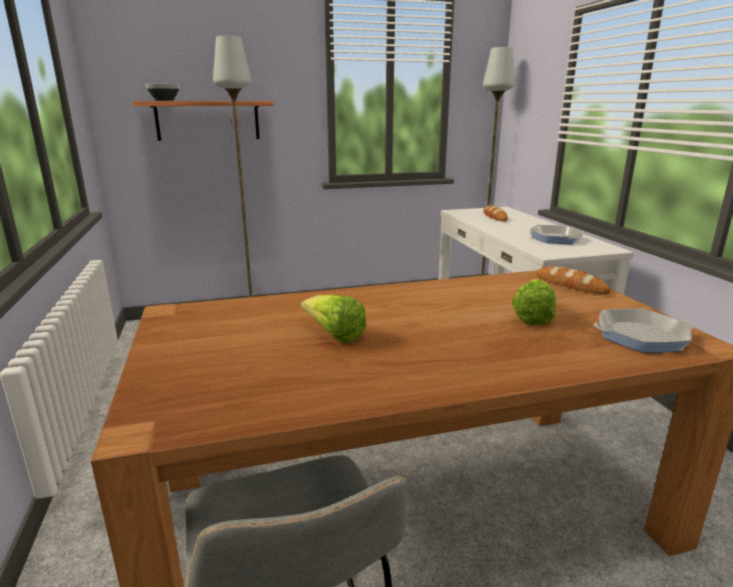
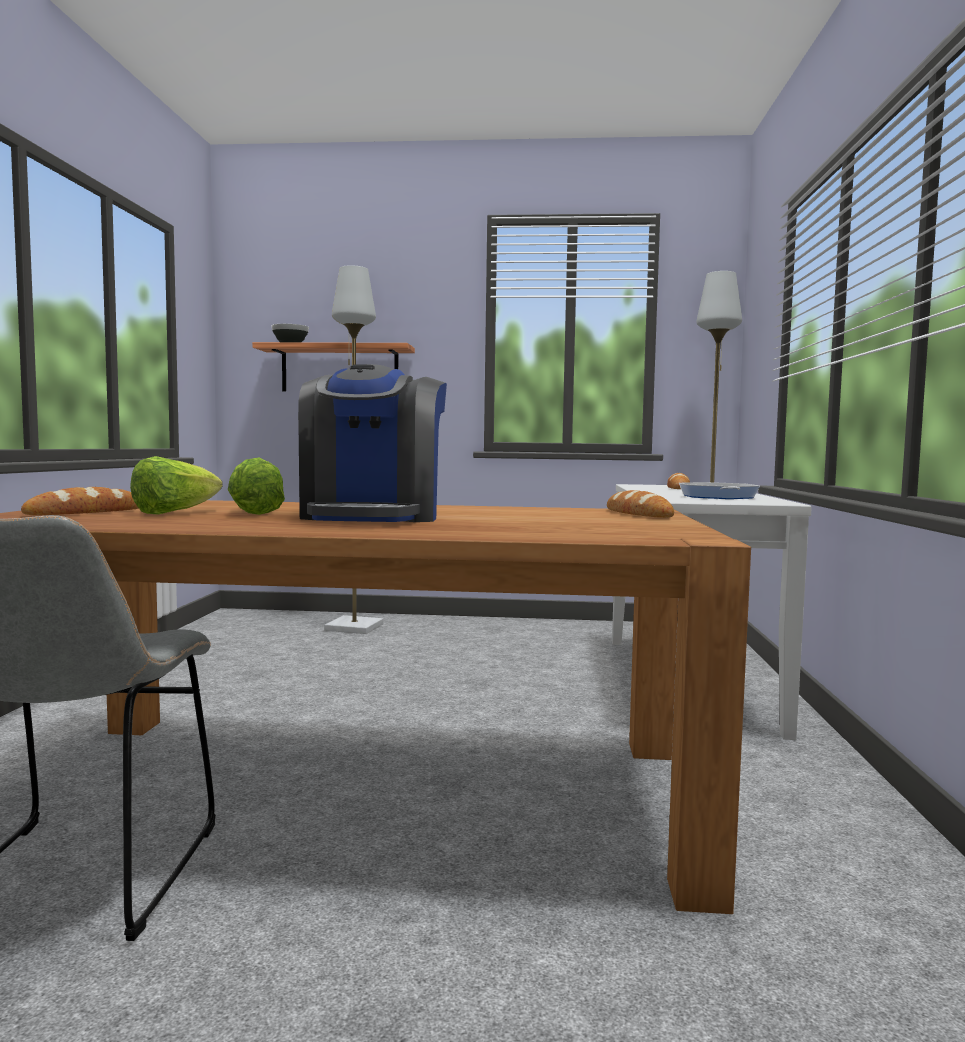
camera: 20 degrees right, 15 degrees down
lettuce [512,279,556,326] -> lettuce moved to [130,456,223,515]
frying pan [594,308,694,353] -> none
none -> bread [21,487,139,515]
none -> coffee machine [298,364,447,522]

